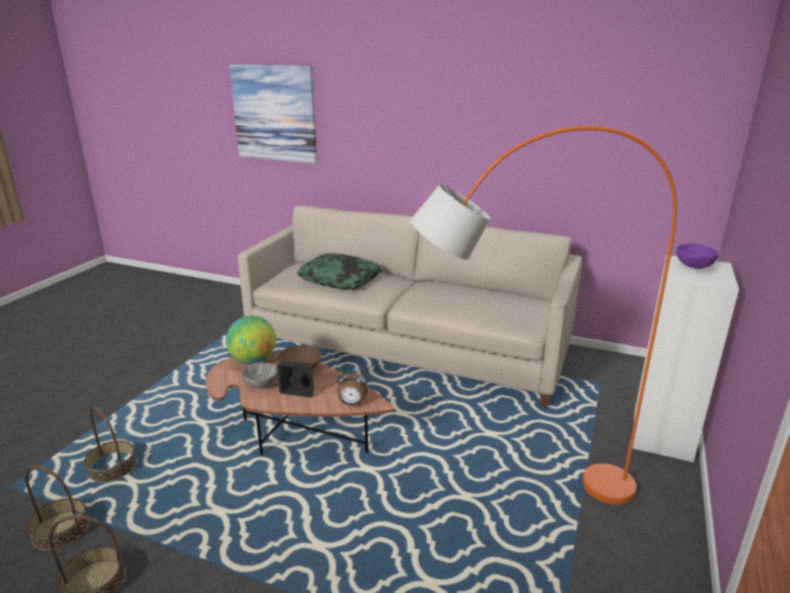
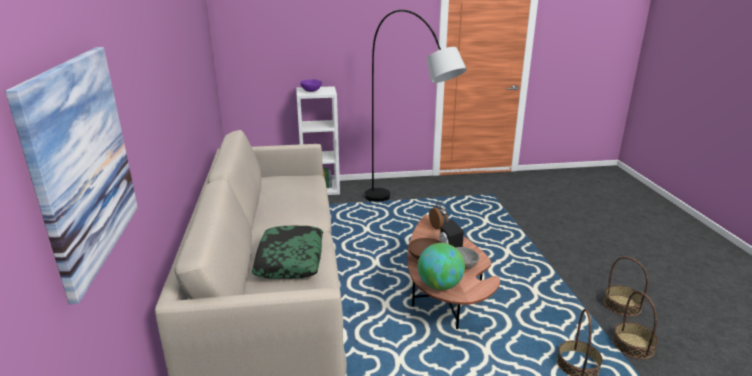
camera: 120 degrees left, 0 degrees up
orange floor lamp [410,126,677,505] -> grey floor lamp [365,9,467,202]

